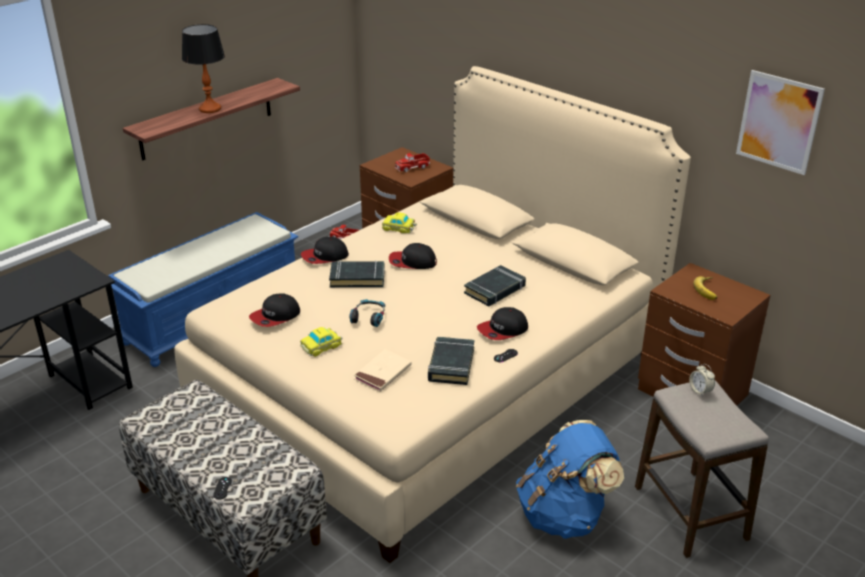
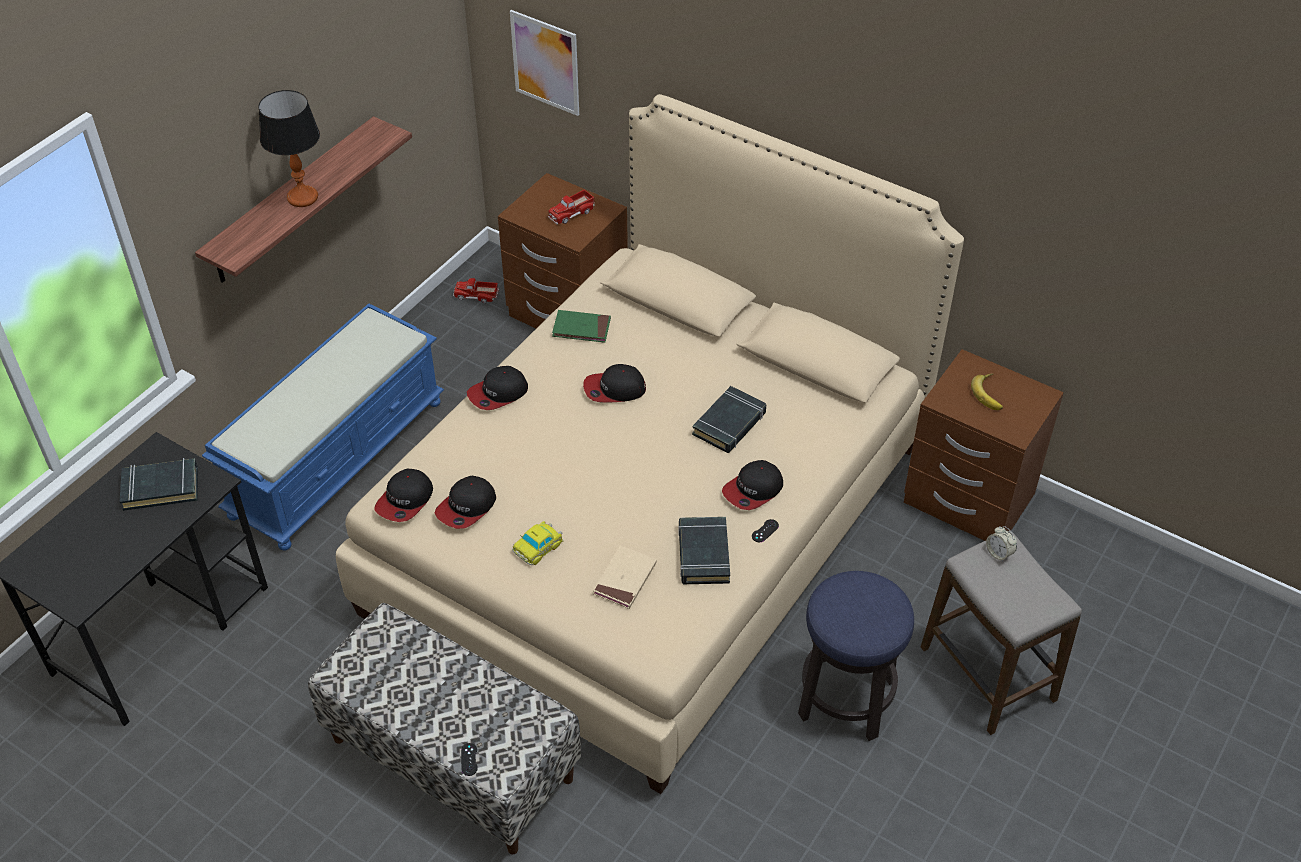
camera: 10 degrees left, 15 degrees up
black book [329,261,385,287] -> black book moved to [120,458,198,511]
headphones [349,299,385,327] -> none
toy car [382,212,417,233] -> green book [552,310,611,343]
blue backpack [516,420,624,539] -> stool [798,571,914,741]
picture [736,70,825,175] -> picture moved to [510,10,579,116]
none -> cap [374,469,433,522]

